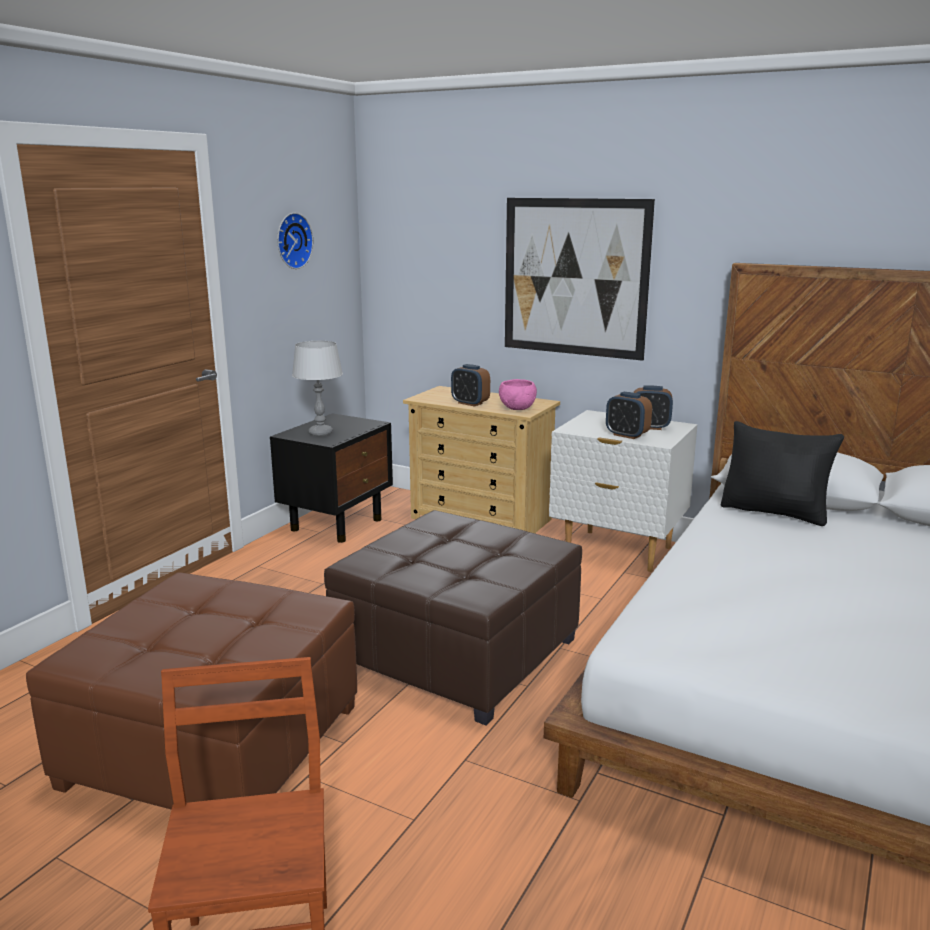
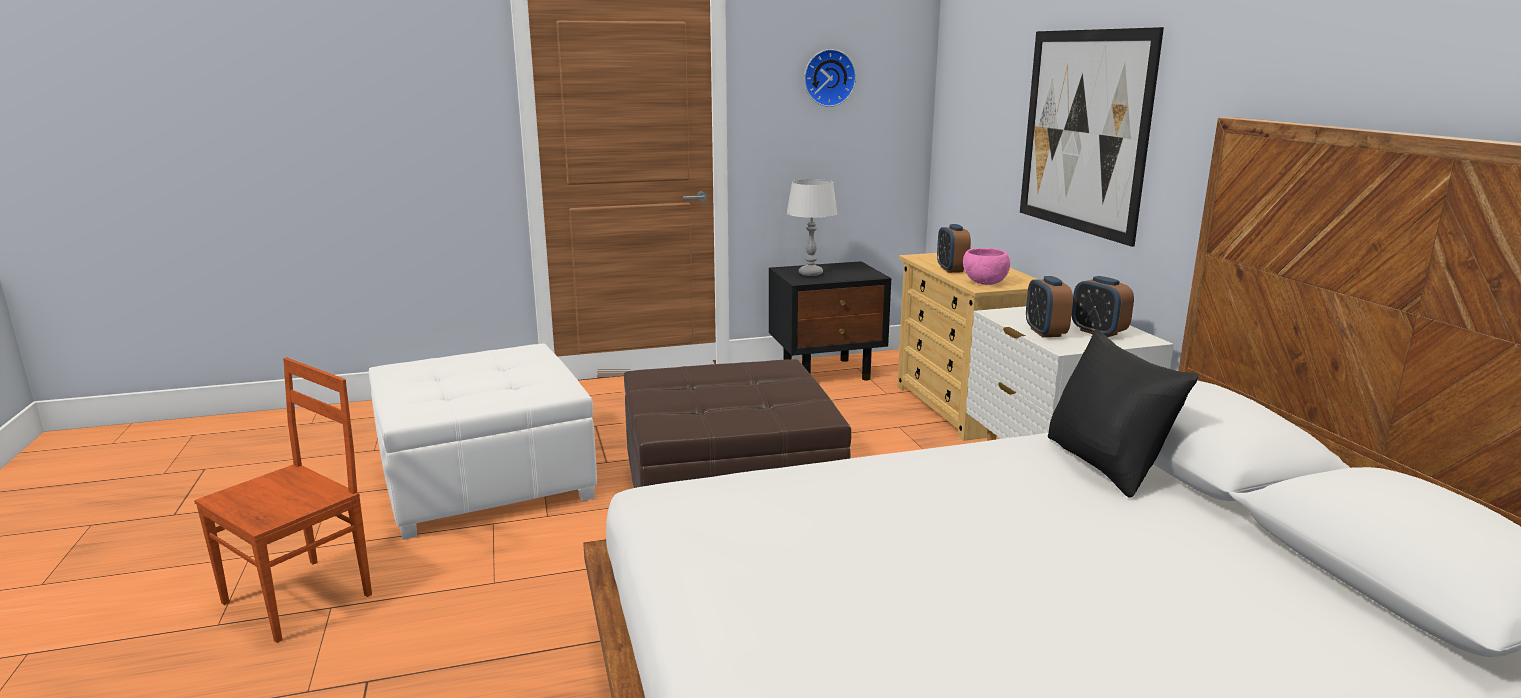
camera: 45 degrees right, 0 degrees up
brown ottoman [26,572,357,810] -> white ottoman [369,343,597,540]

